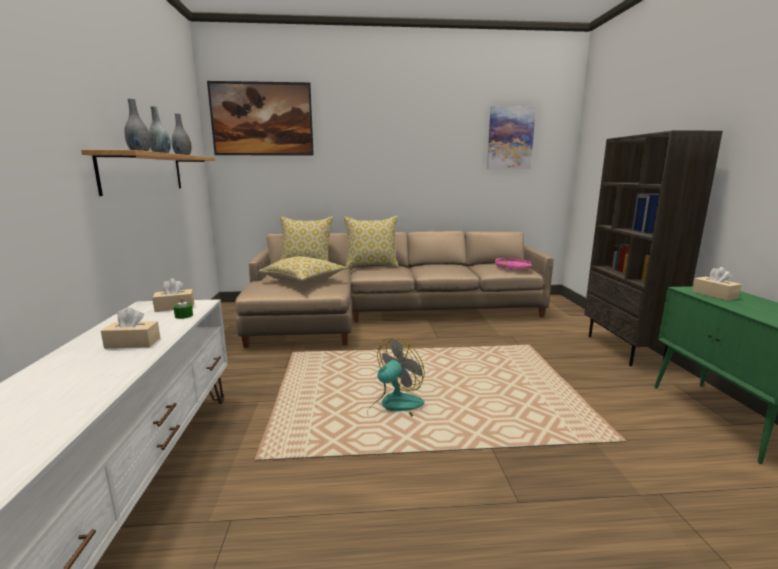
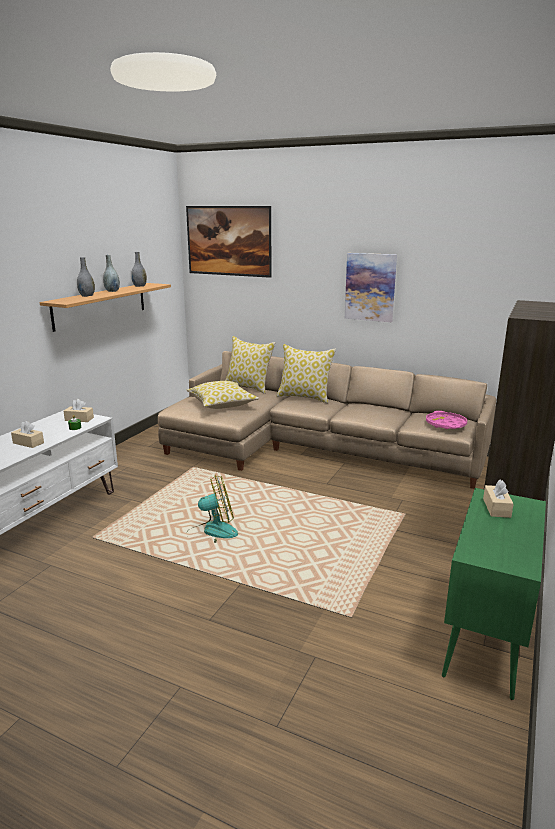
camera: 30 degrees right, 5 degrees up
picture [487,106,536,169] -> picture moved to [345,253,397,322]

